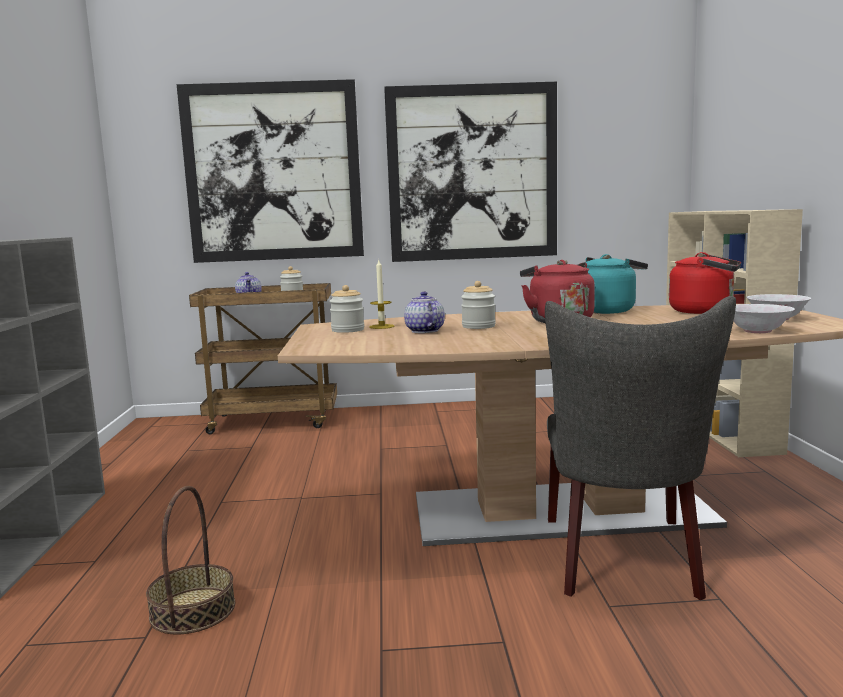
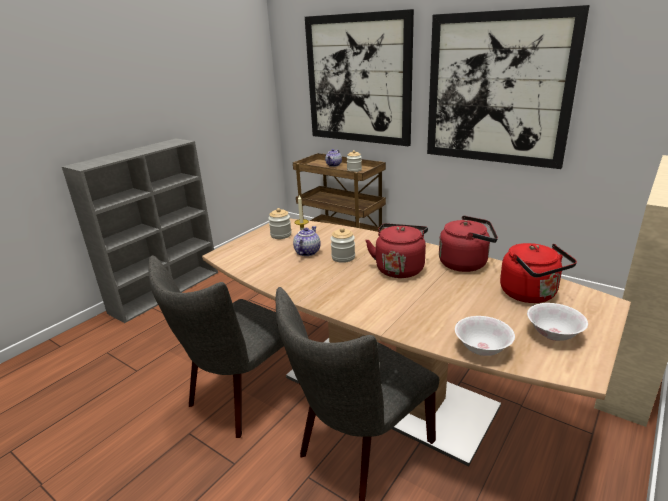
camera: 40 degrees right, 15 degrees up
basket [146,486,235,634] -> none
turquoise kettle [586,254,648,314] -> red kettle [439,216,498,272]
none -> grey chair [149,255,300,438]

